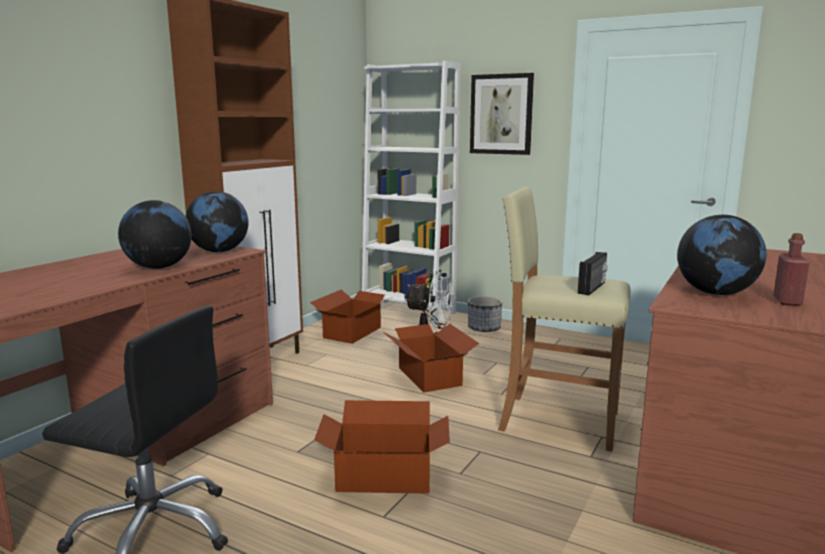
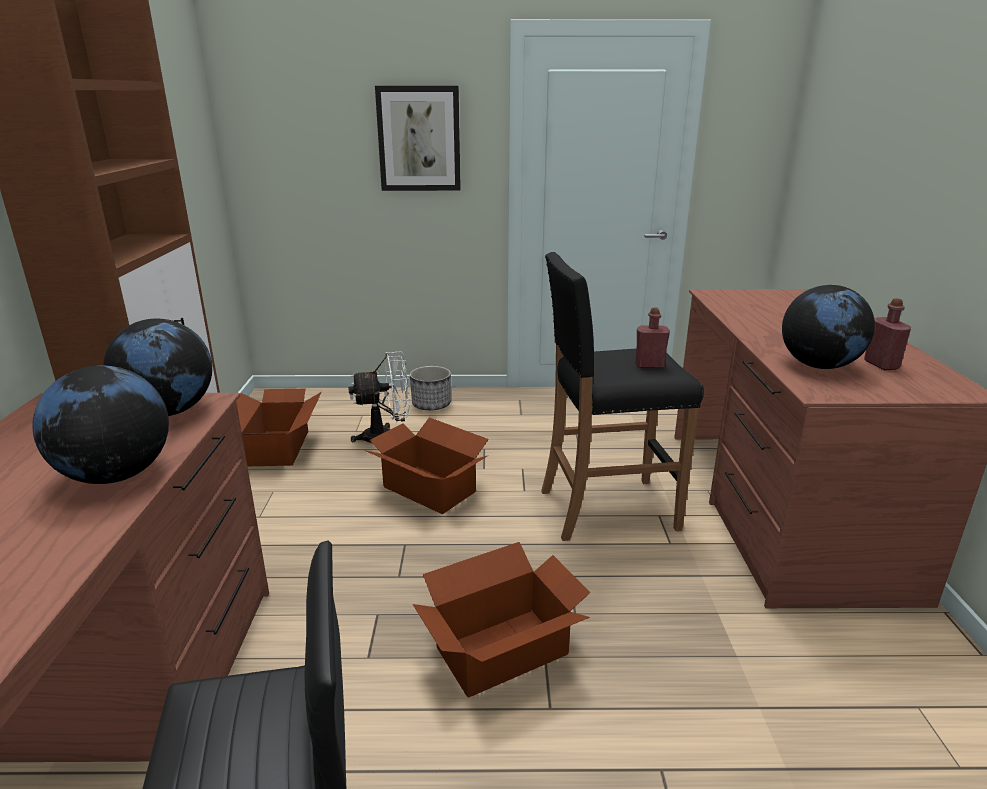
camera: 30 degrees left, 10 degrees up
white bookcase [362,61,460,326] -> none
beige stool [498,186,631,452] -> black stool [541,252,704,541]
radio [578,252,608,295] -> red bottle [635,308,670,368]

